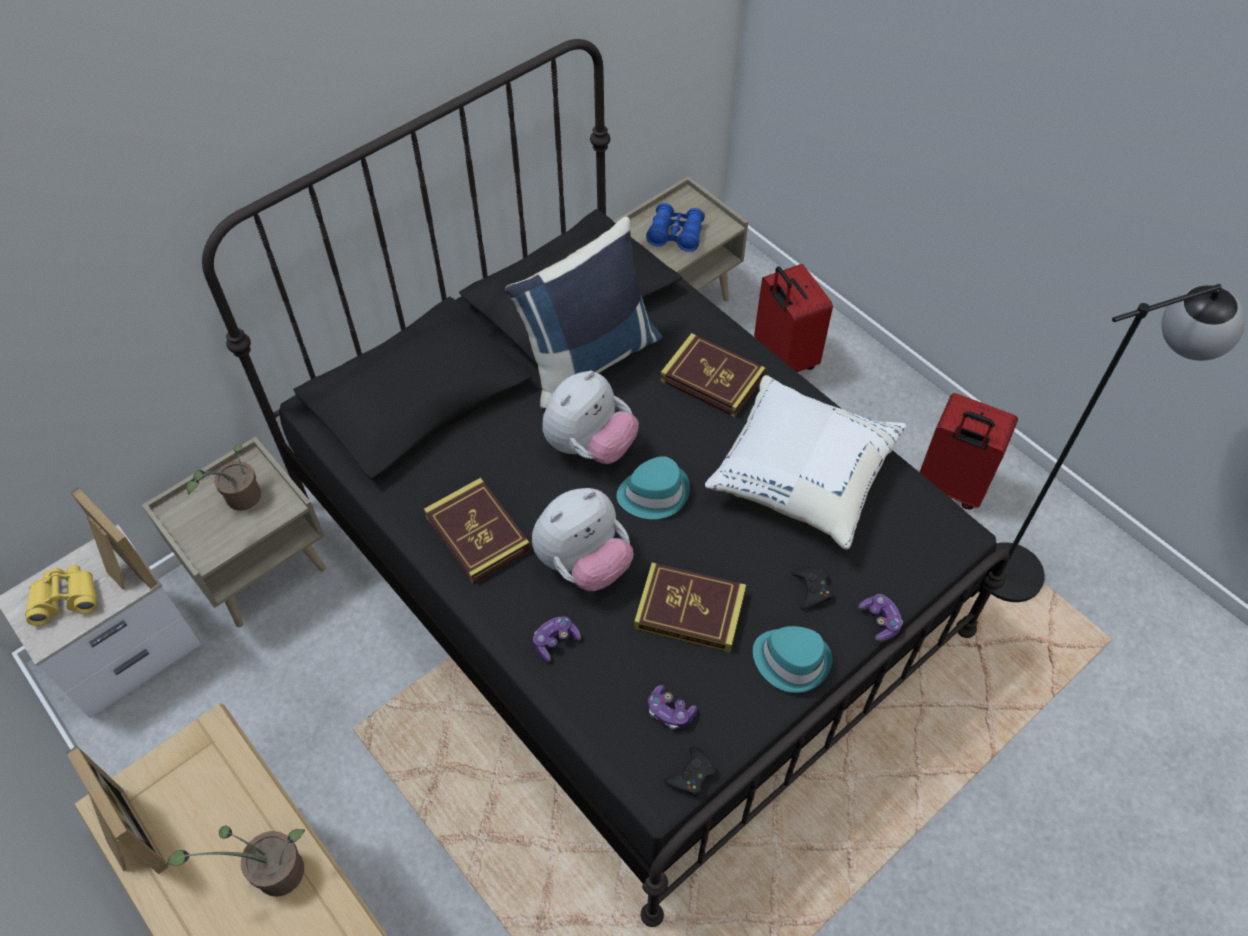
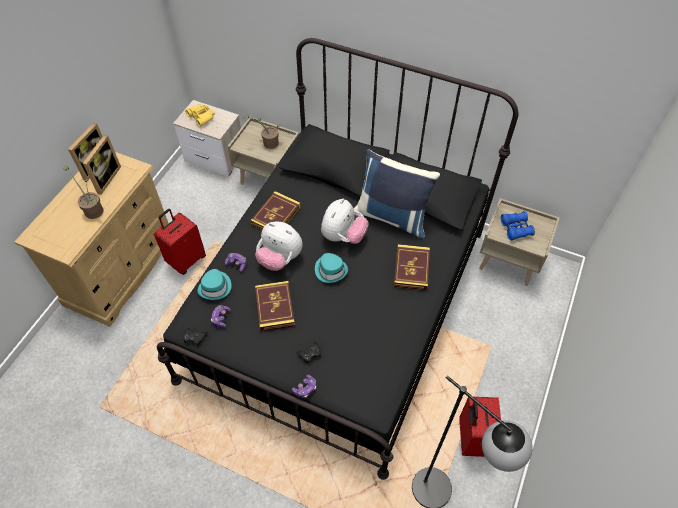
camera: 65 degrees right, 0 degrees up
picture frame [71,488,158,590] -> picture frame moved to [83,135,121,195]
plush toy [543,370,639,464] -> plush toy turned 75 degrees counterclockwise [321,199,369,244]
white pillow [705,375,906,550] -> none
turquoise hat [753,626,833,693] -> turquoise hat moved to [198,269,231,300]
red suitcase [754,264,833,372] -> red suitcase moved to [154,209,206,275]

